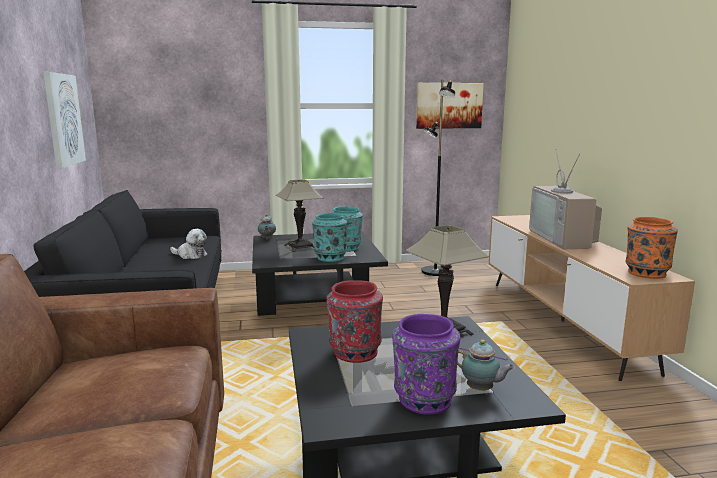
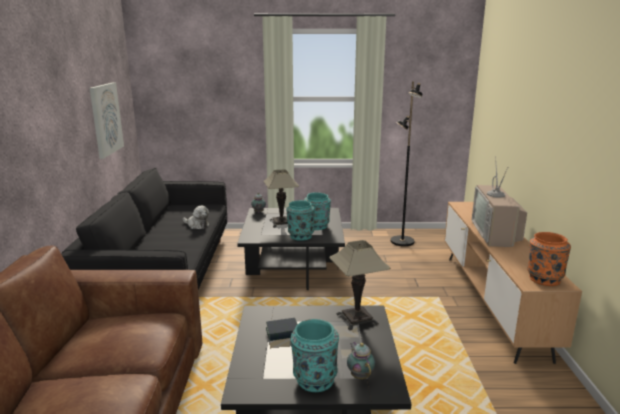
camera: 10 degrees right, 5 degrees up
red vase [326,280,383,363] -> book [266,318,298,341]
purple vase [392,314,460,415] -> turquoise vase [291,319,339,392]
picture [416,83,484,129] -> none
teapot [457,340,515,391] -> teapot turned 150 degrees counterclockwise [347,342,375,379]

